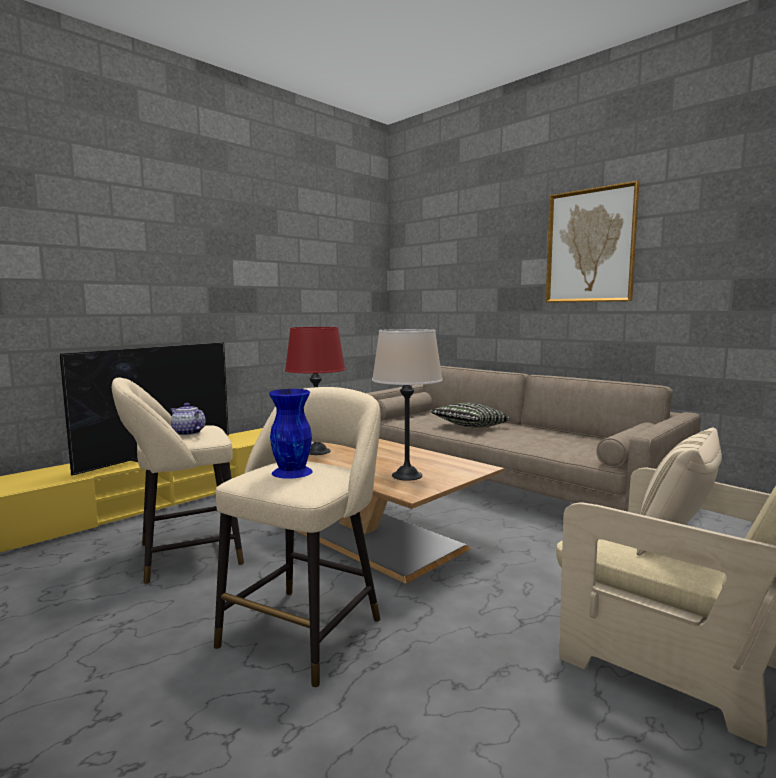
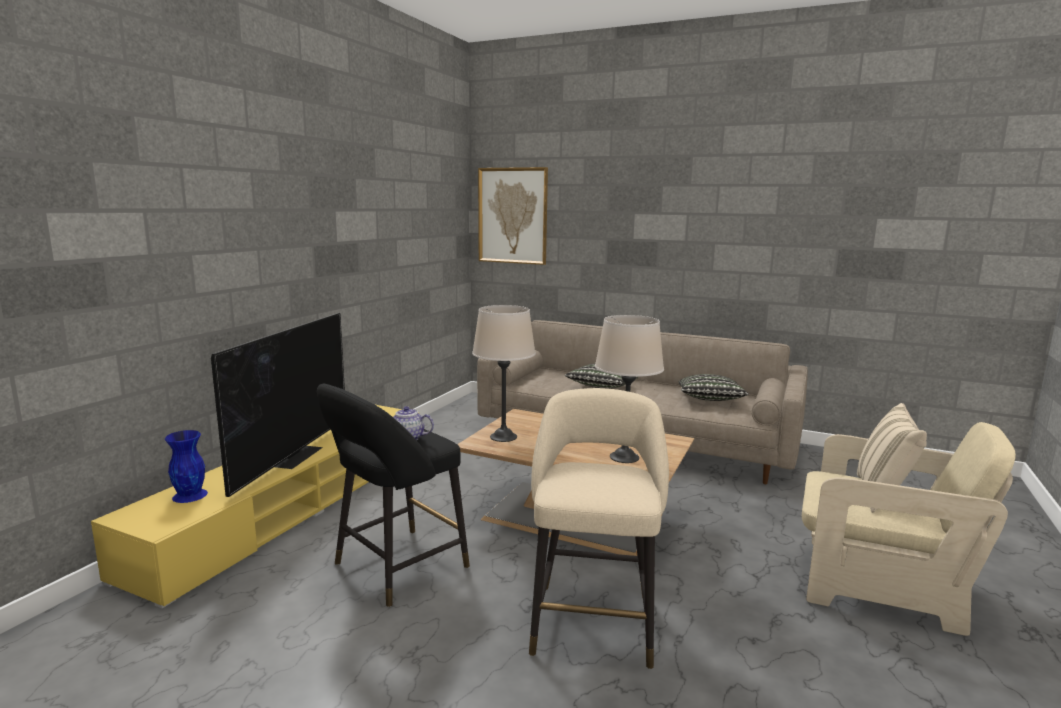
camera: 20 degrees left, 5 degrees up
beige stool [112,377,244,584] -> black stool [317,384,470,607]
blue vase [269,389,313,479] -> blue vase moved to [165,430,208,503]
red table lamp [285,327,345,455] -> beige table lamp [472,305,536,442]
picture [545,181,639,303] -> picture moved to [478,167,548,265]
none -> pillow [679,374,749,401]

